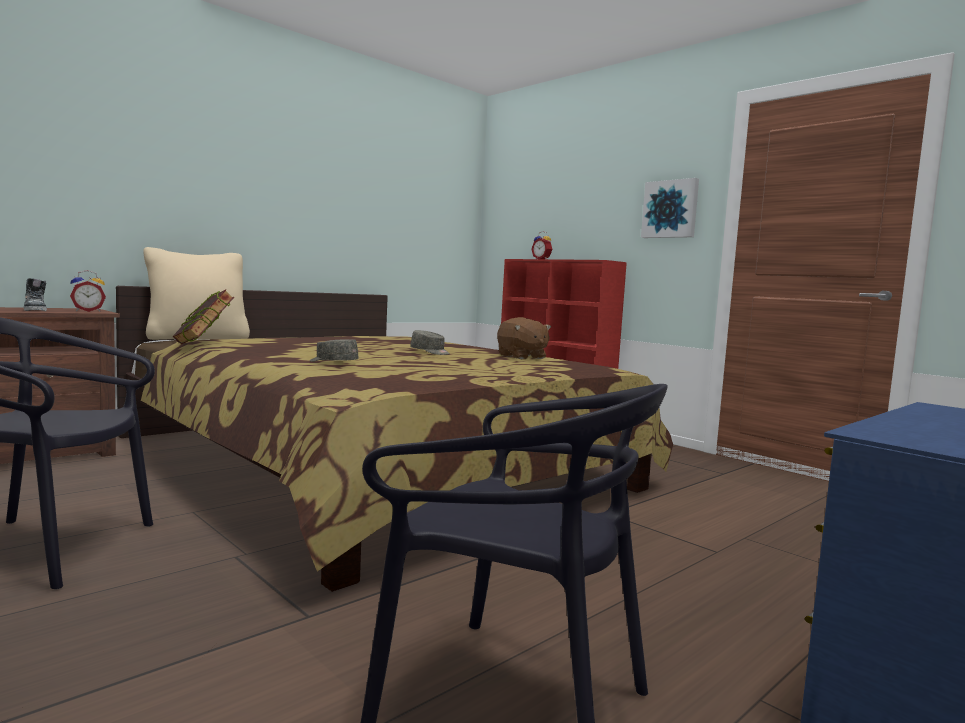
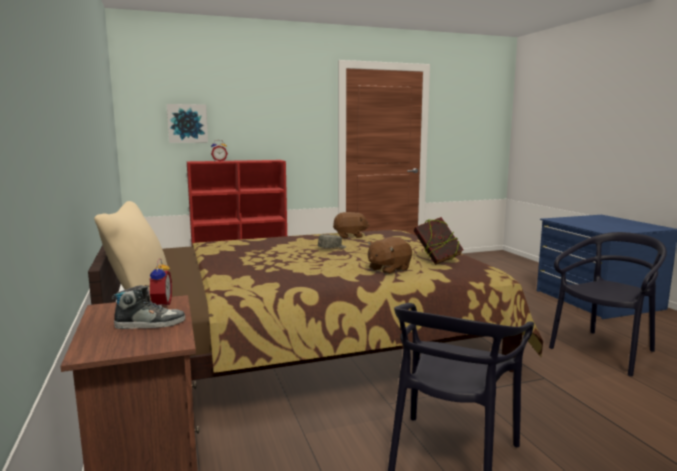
camera: 65 degrees left, 5 degrees up
book [172,290,234,344] -> book moved to [414,217,464,265]
grey cap [310,339,358,362] -> brown plush toy [368,237,412,274]
picture [641,178,699,238] -> picture moved to [167,104,208,143]

